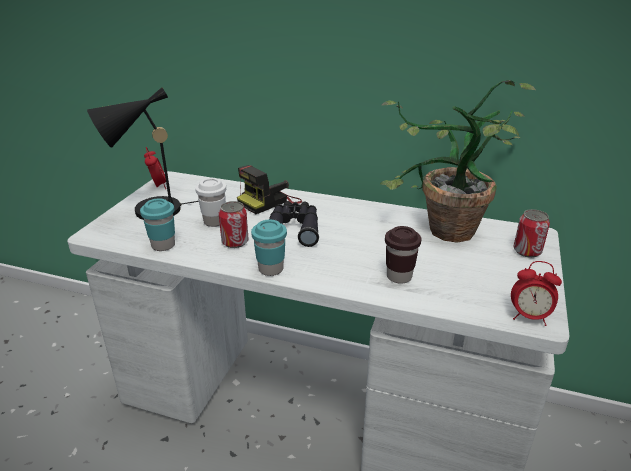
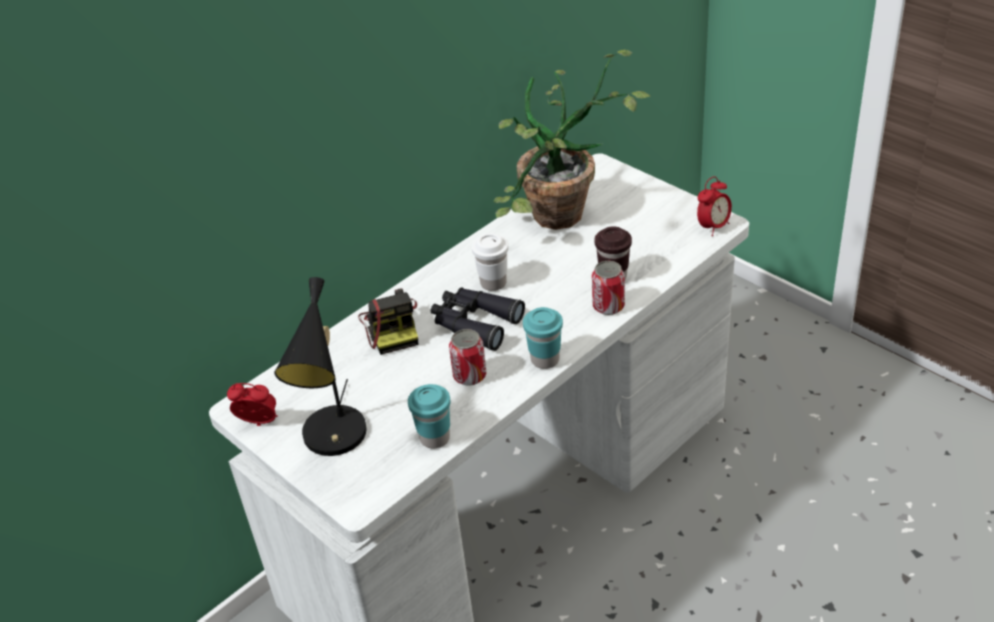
camera: 60 degrees left, 10 degrees up
white cup [195,178,226,227] -> white cup moved to [472,233,509,291]
can [513,209,550,258] -> can moved to [592,261,625,315]

